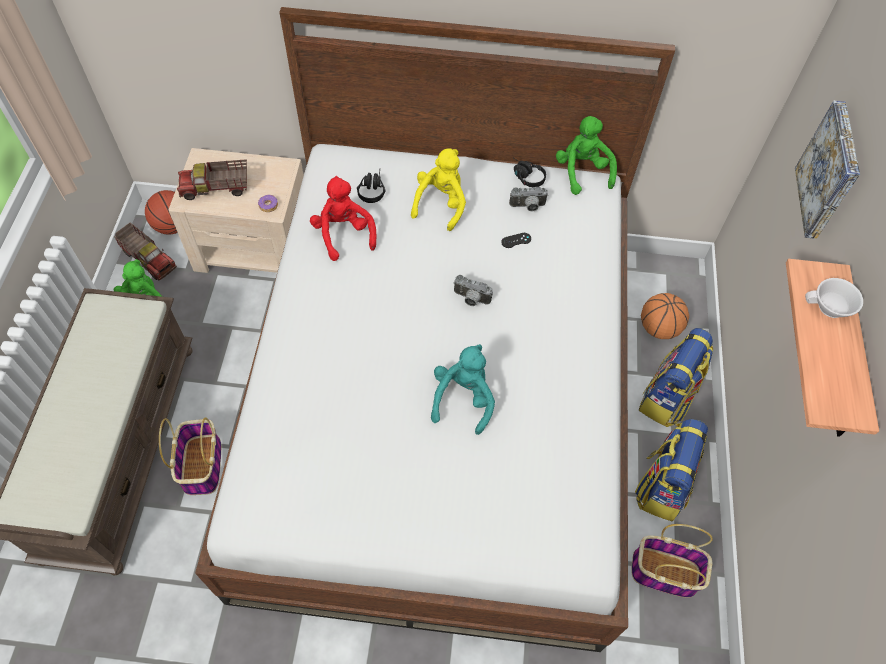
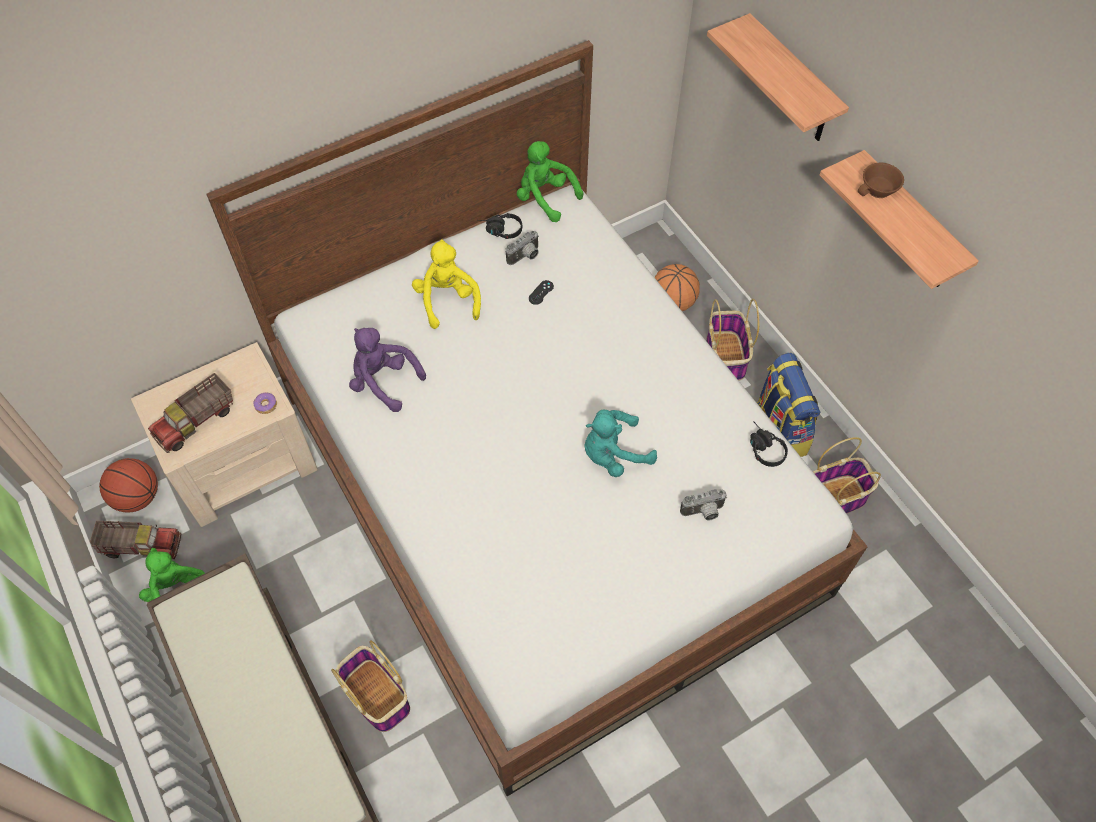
camera: 35 degrees left, 0 degrees up
red plush toy [310,176,377,261] -> purple plush toy [349,328,426,412]
black headphones [357,171,385,203] -> black headphones moved to [750,421,788,467]
turquoise plush toy [431,344,495,435] -> turquoise plush toy turned 90 degrees counterclockwise [584,410,657,477]
camera [453,275,493,306] -> camera moved to [680,489,727,521]
backpack [639,328,713,427] -> basket [706,299,759,381]
picture [795,101,860,239] -> shelf [707,13,849,141]
white cup [805,278,863,318] -> brown cup [858,163,904,198]

